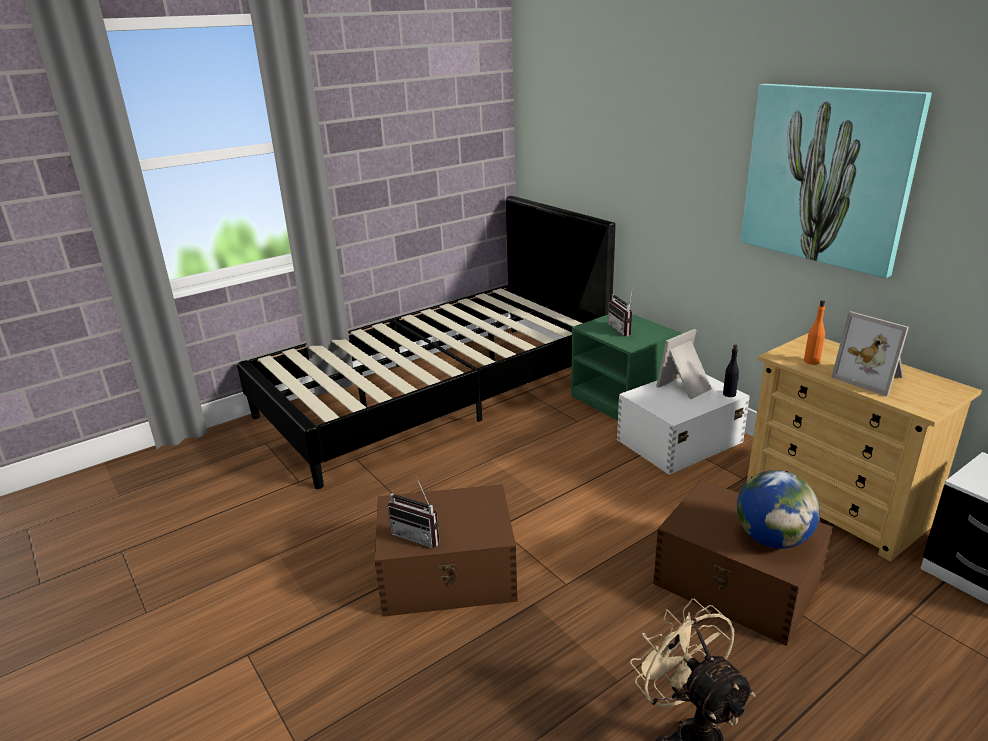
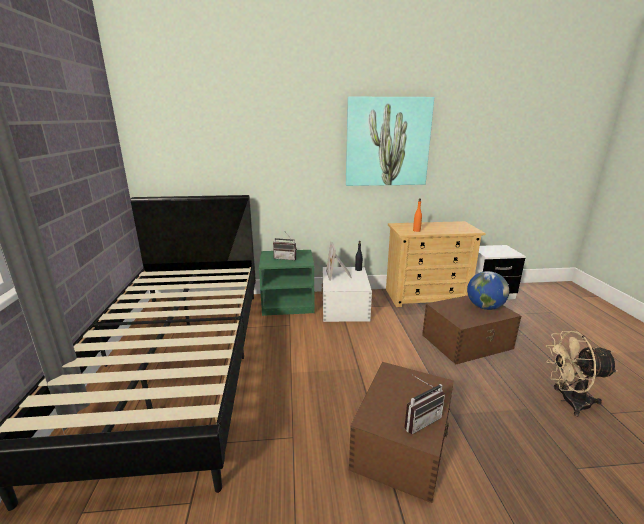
camera: 60 degrees left, 5 degrees down
picture frame [831,311,909,396] -> none

